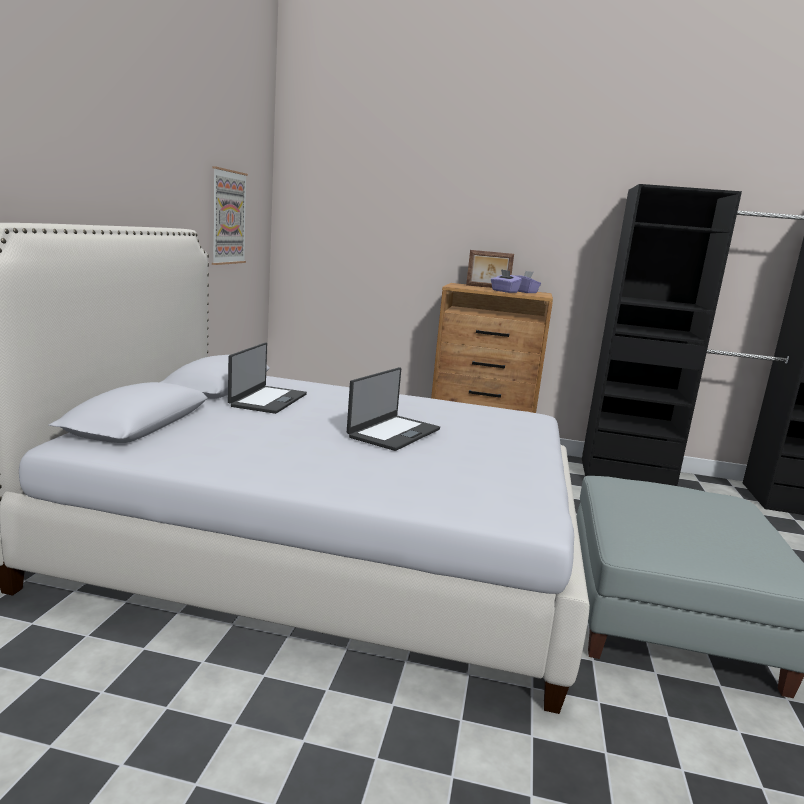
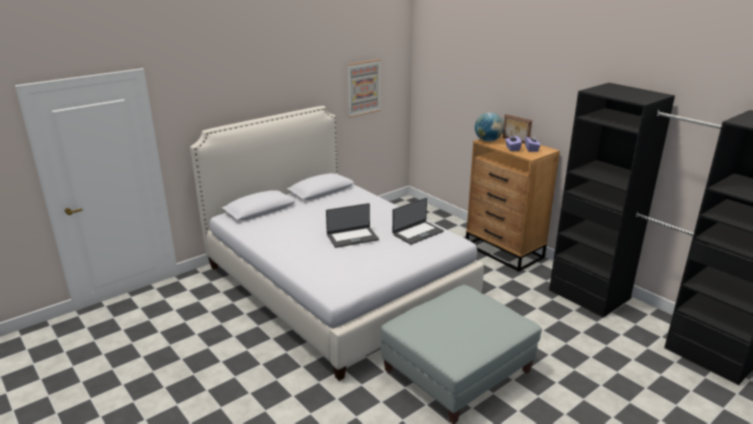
camera: 40 degrees right, 10 degrees up
laptop [228,343,307,414] -> laptop moved to [392,198,444,245]
none -> globe [475,113,504,142]

